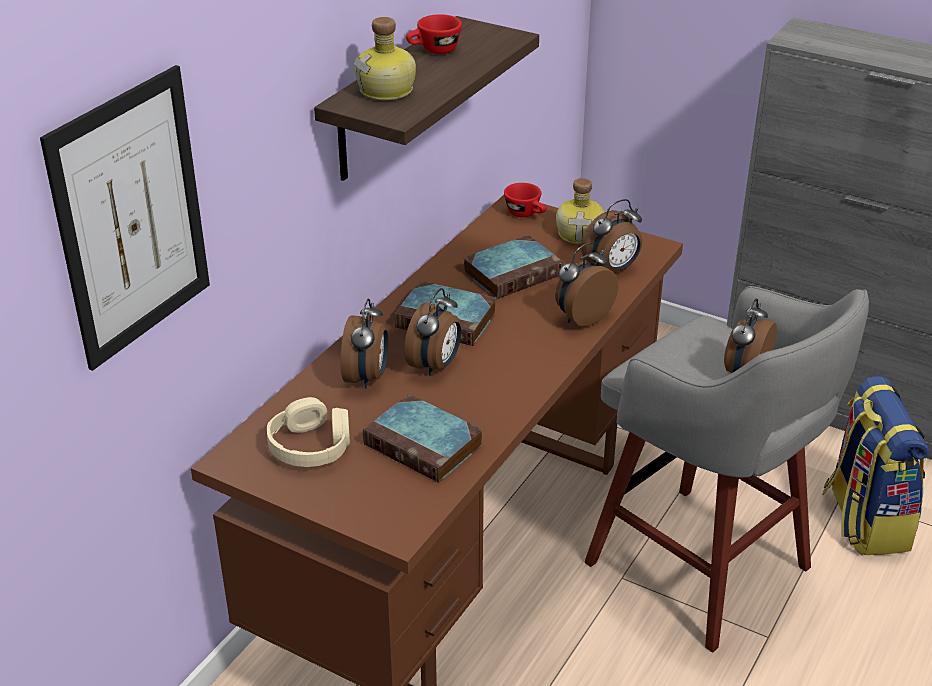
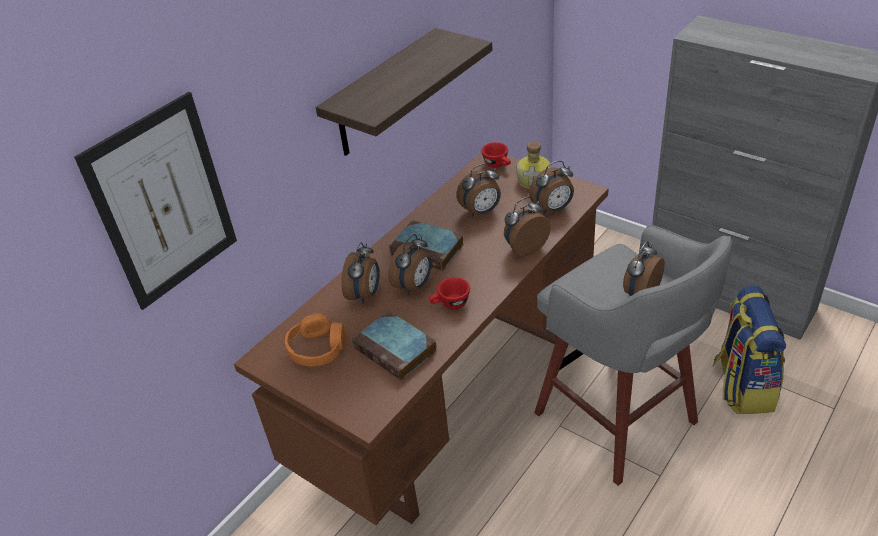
camera: 10 degrees right, 5 degrees up
beige headphones [267,397,350,467] -> orange headphones [285,313,345,366]
bottle [354,17,416,100] -> none
red cup [406,14,462,54] -> red cup moved to [429,277,470,309]
book [463,235,563,299] -> alarm clock [456,163,501,217]

